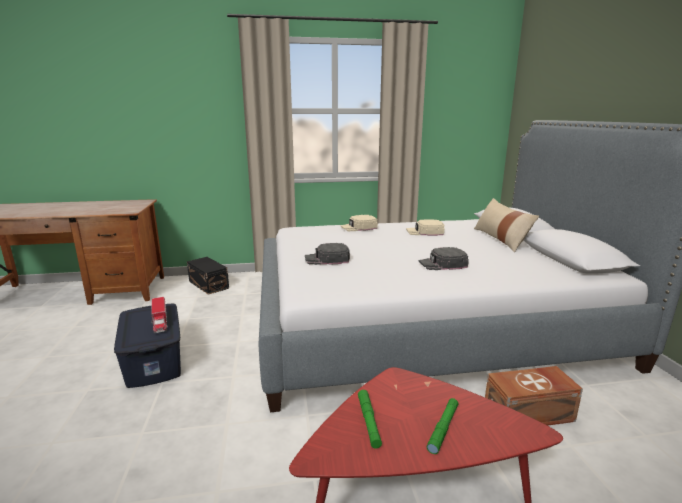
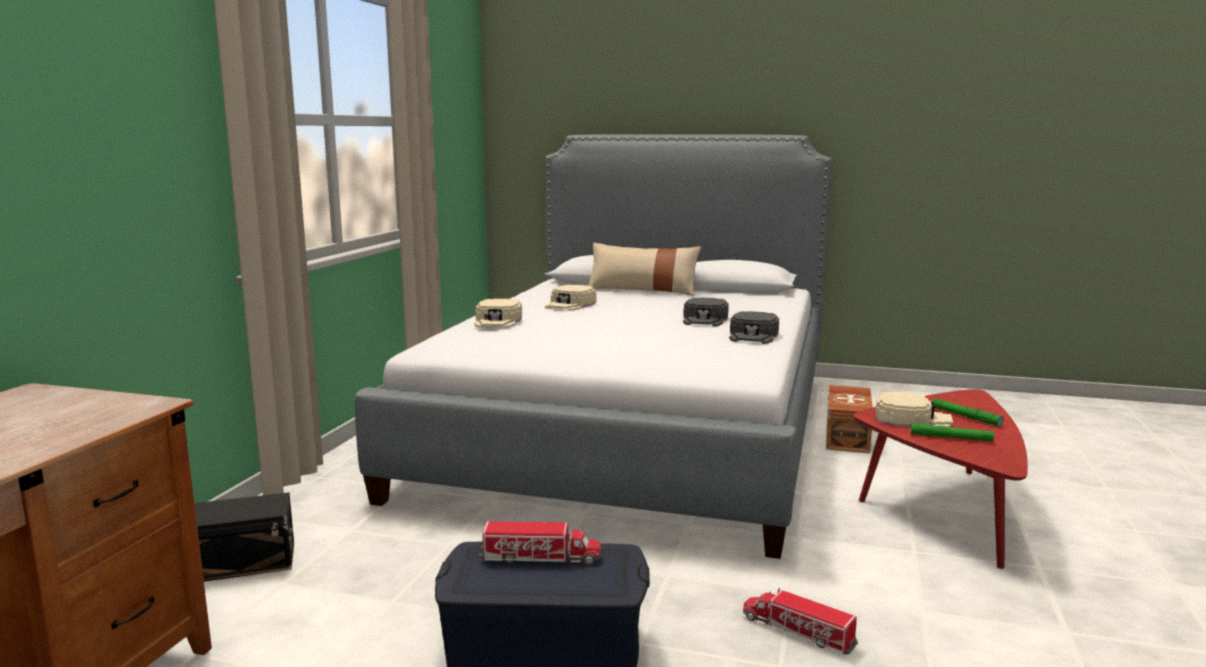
camera: 65 degrees left, 5 degrees down
black cap [305,243,350,265] -> black cap moved to [729,311,779,344]
none -> toy truck [743,588,859,655]
none -> beige cap [876,392,953,428]

